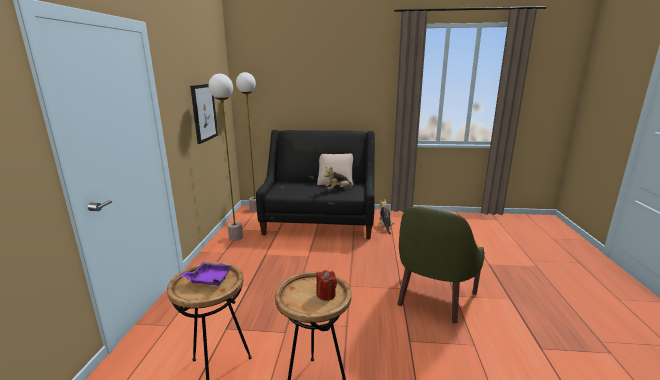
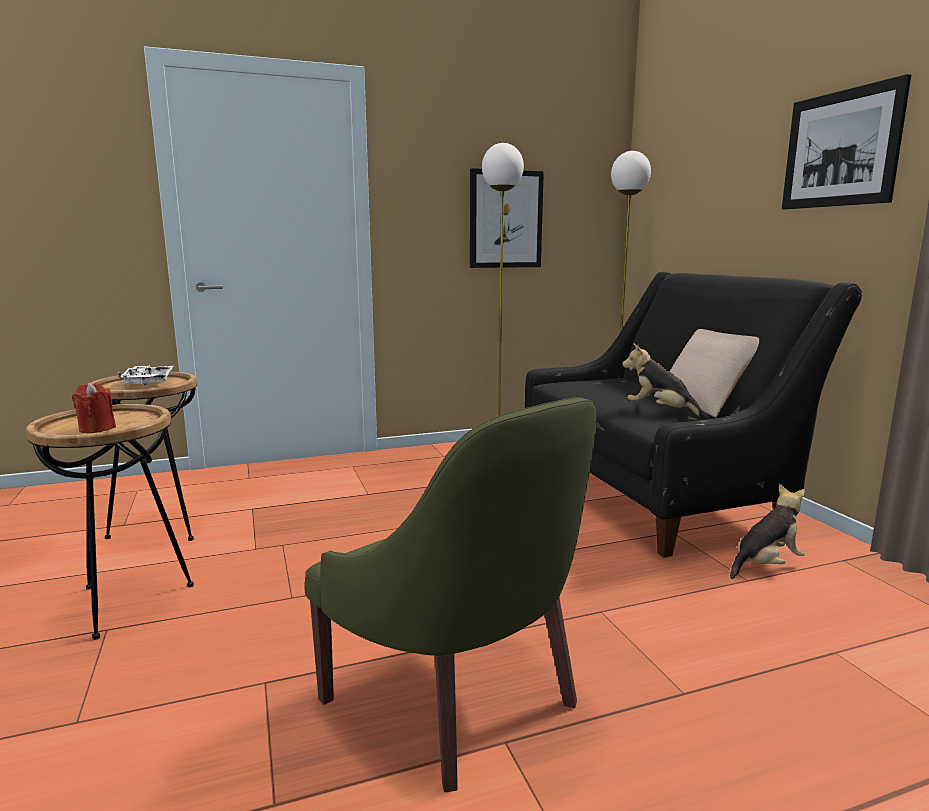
camera: 65 degrees right, 5 degrees down
purple tray [181,262,232,286] -> white tray [118,365,173,385]
green armchair [397,207,485,323] -> green armchair turned 135 degrees counterclockwise [305,397,597,792]
none -> picture [782,74,911,209]

